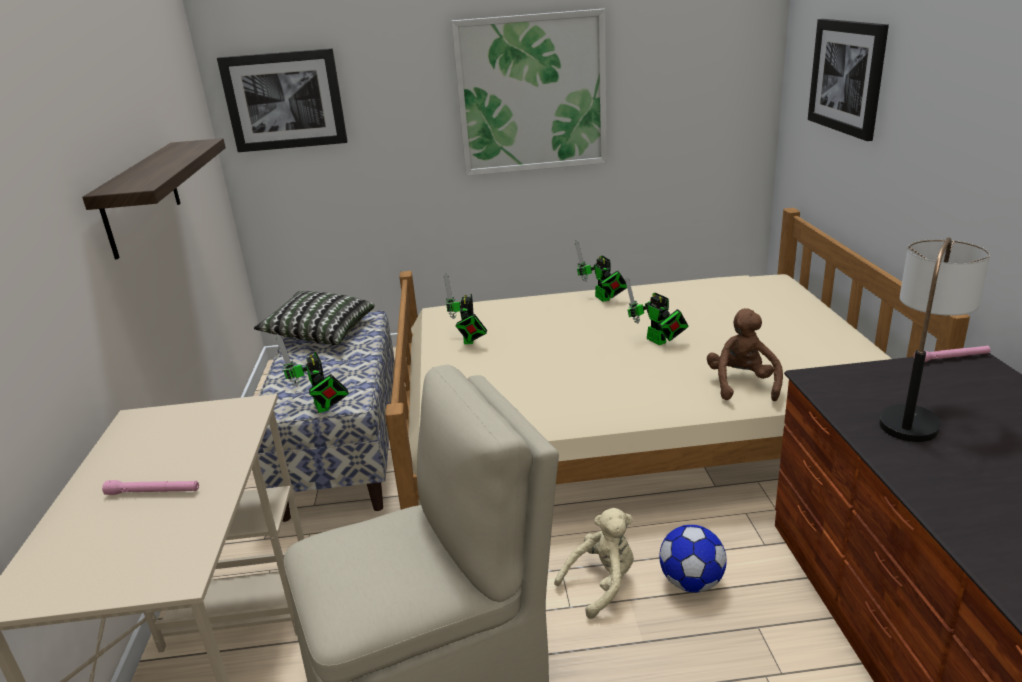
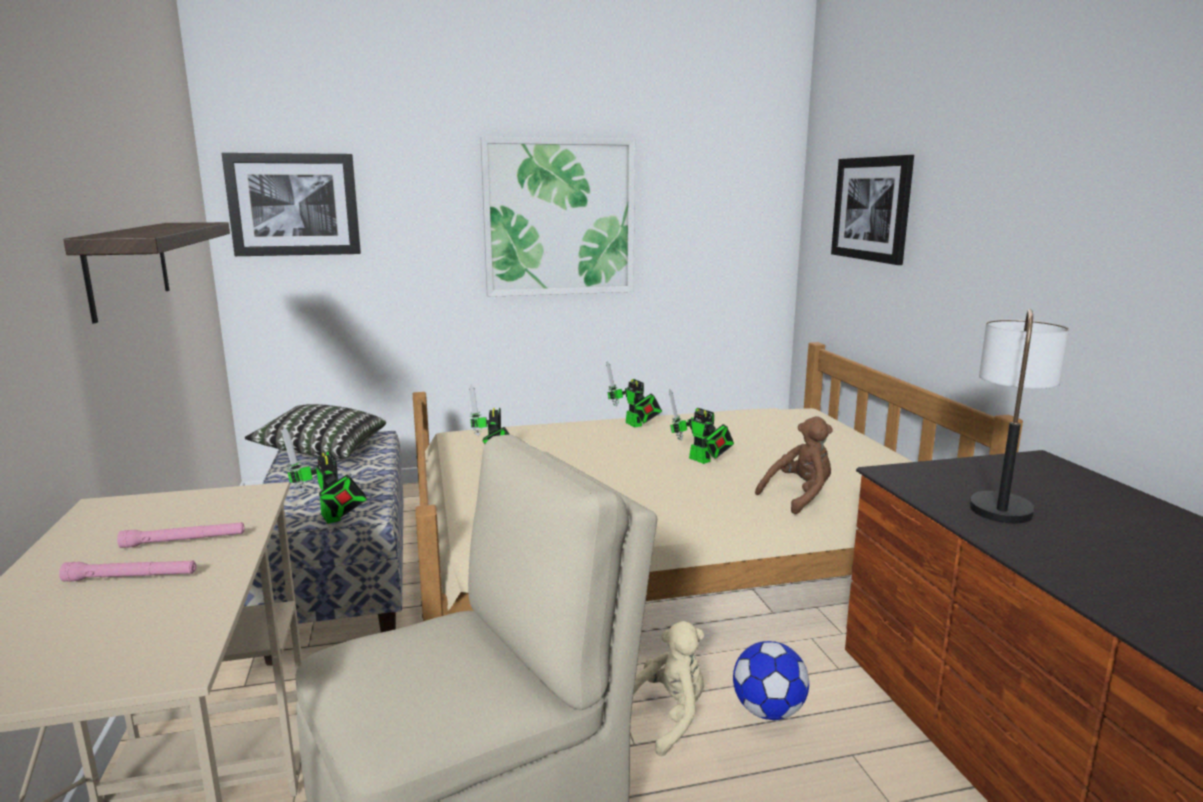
camera: 10 degrees left, 10 degrees down
brown plush toy [707,308,783,401] -> brown plush toy turned 60 degrees clockwise [755,416,833,514]
pink flashlight [914,346,991,362] -> pink flashlight moved to [117,522,245,548]

